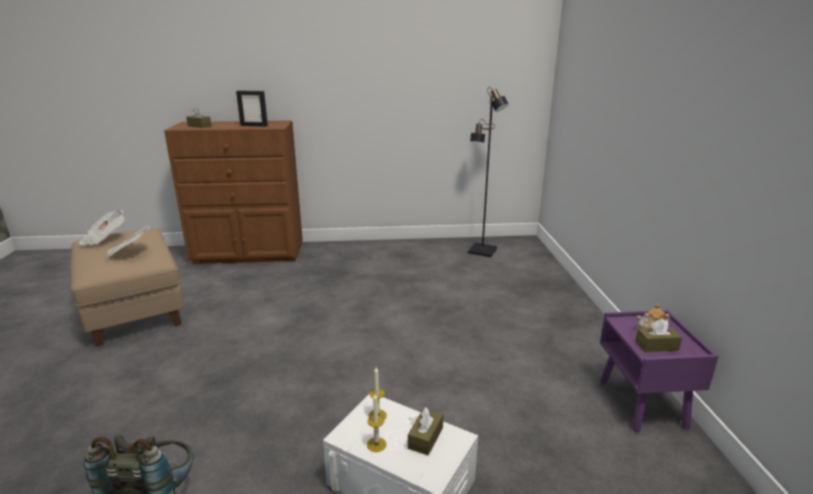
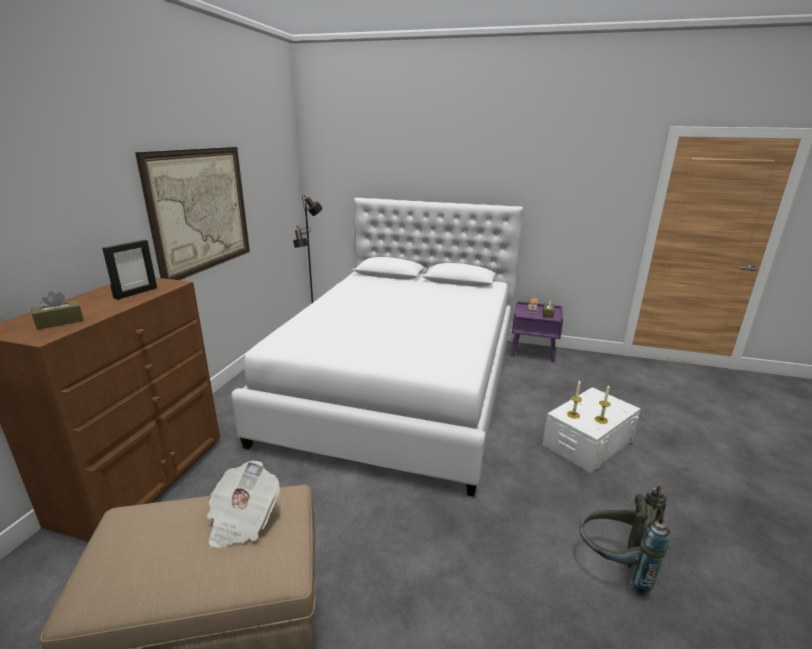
camera: 70 degrees left, 0 degrees up
newspaper [79,210,125,245] -> none
brown tissue box [408,407,443,455] -> none
none -> picture [135,147,250,280]
none -> white bed [231,198,523,497]

